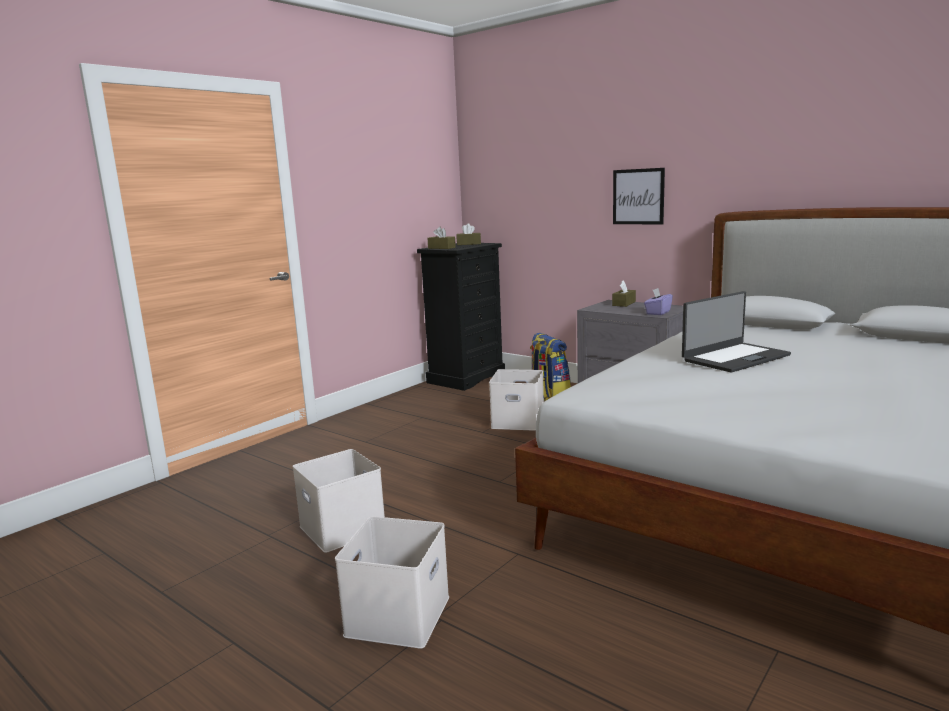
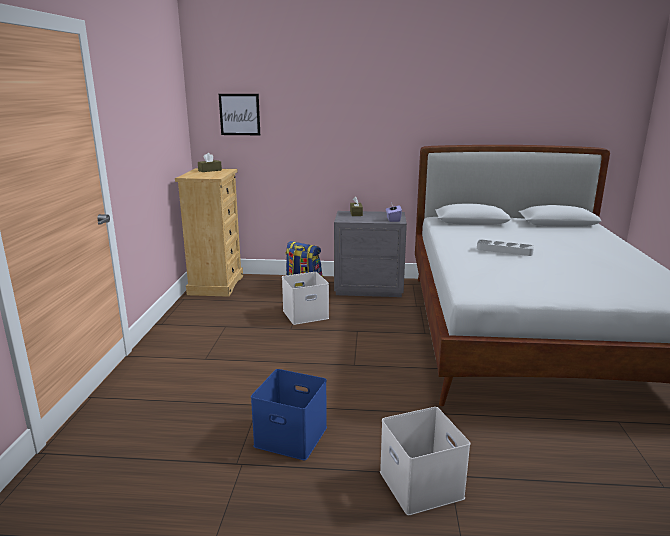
camera: 35 degrees left, 5 degrees up
white storage box [292,449,385,553] -> blue storage box [251,369,327,461]
black dresser [417,243,505,391] -> beige dresser [175,168,243,297]
brown tissue box [427,227,456,249] -> none
picture [613,168,665,224] -> picture moved to [219,94,260,135]
laptop [682,291,791,373] -> grey tray [477,240,534,256]

